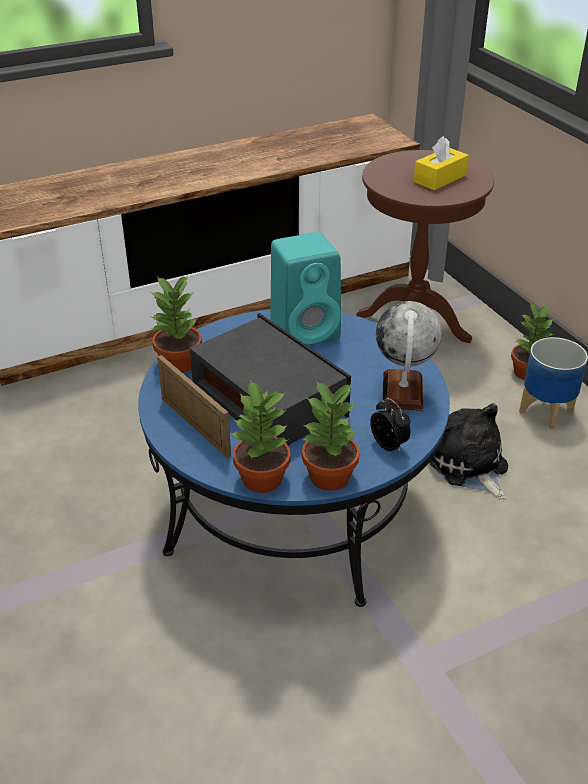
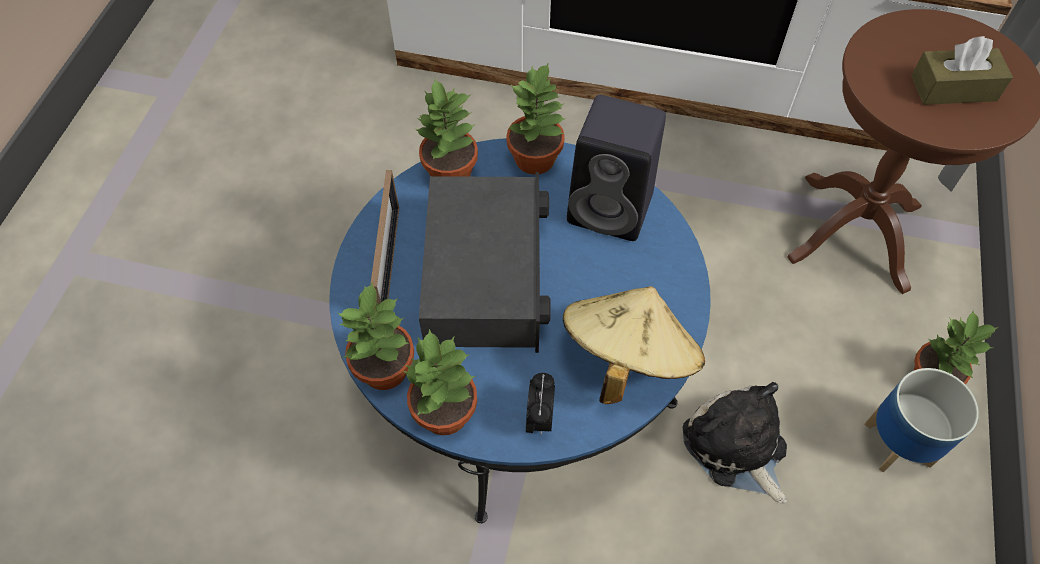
camera: 40 degrees right, 20 degrees up
turquoise speaker [270,232,341,346] -> black speaker [567,95,666,241]
globe [376,301,442,411] -> beige hat [563,286,705,404]
yellow tissue box [414,136,469,190] -> brown tissue box [911,36,1013,105]
plush toy [429,403,508,499] -> plush toy turned 45 degrees counterclockwise [683,382,787,504]
none -> potted plant [506,62,566,175]

